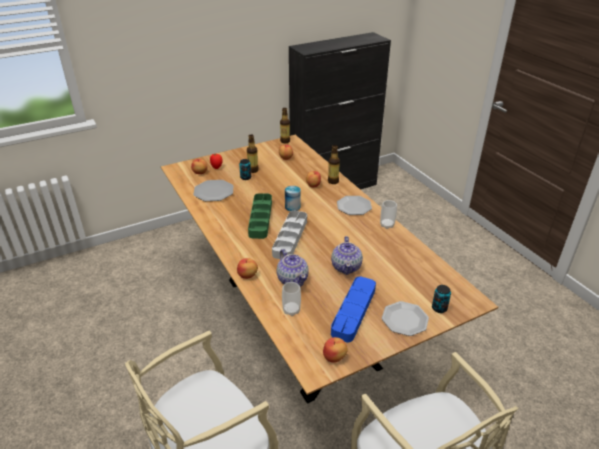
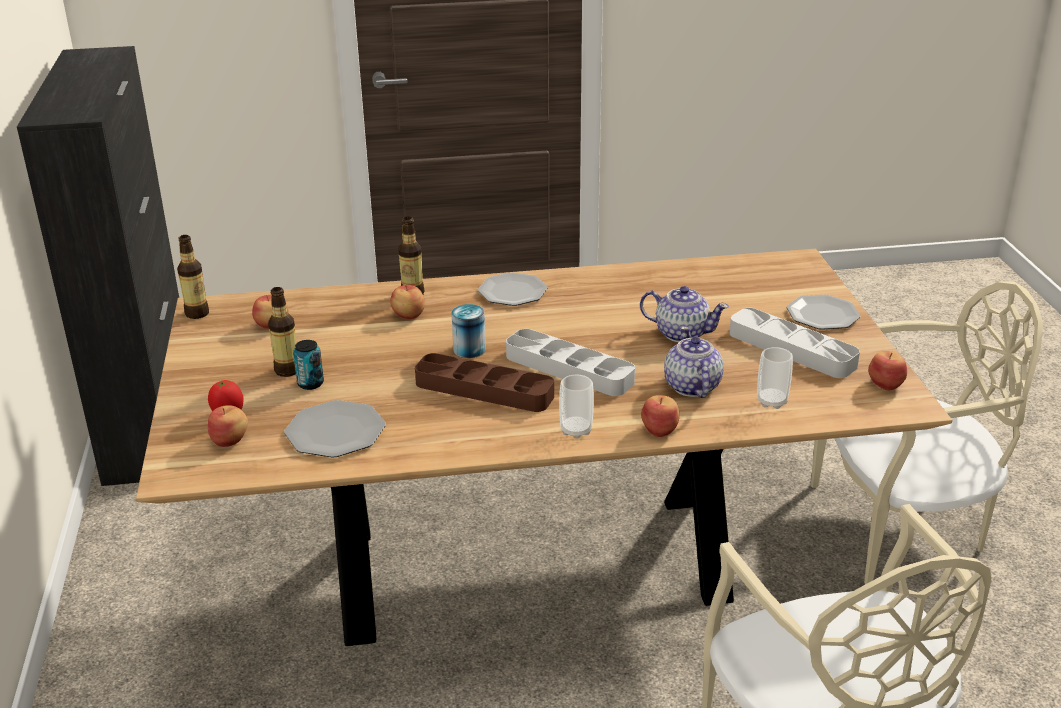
camera: 70 degrees left, 5 degrees down
green tray [248,193,272,239] -> brown tray [415,353,554,412]
teapot [276,249,309,287] -> teapot turned 90 degrees counterclockwise [664,326,723,398]
blue tray [331,276,376,342] -> grey tray [730,308,860,378]
cup [380,200,397,229] -> cup moved to [559,375,594,439]
can [432,285,451,313] -> none

